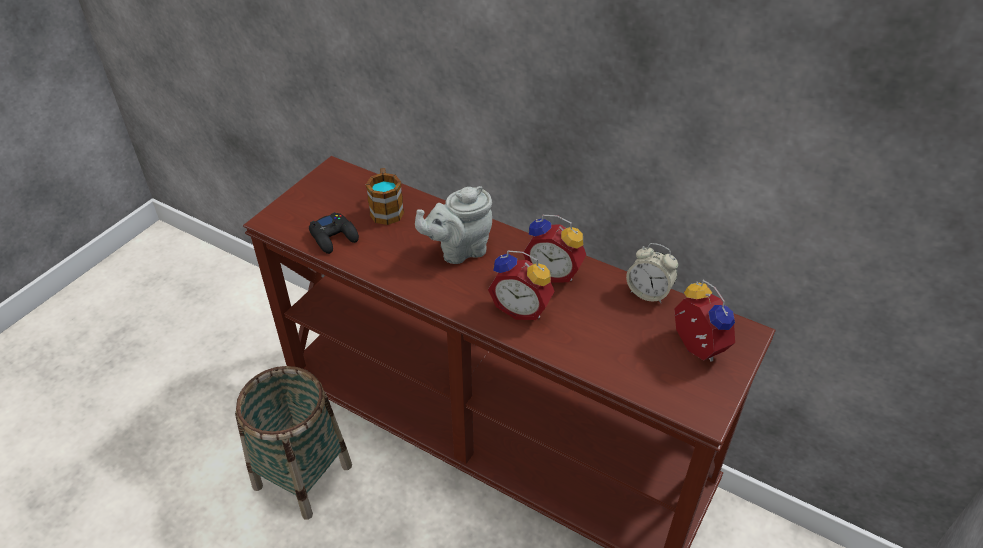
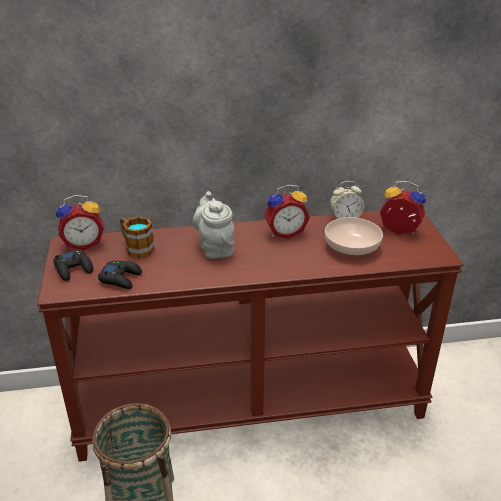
camera: 40 degrees left, 10 degrees down
grey teapot [415,186,492,264] -> grey teapot turned 135 degrees clockwise [192,191,234,259]
alarm clock [488,250,555,320] -> alarm clock moved to [56,195,104,250]
none -> black game controller [53,250,93,281]
none -> bowl [325,217,383,256]

